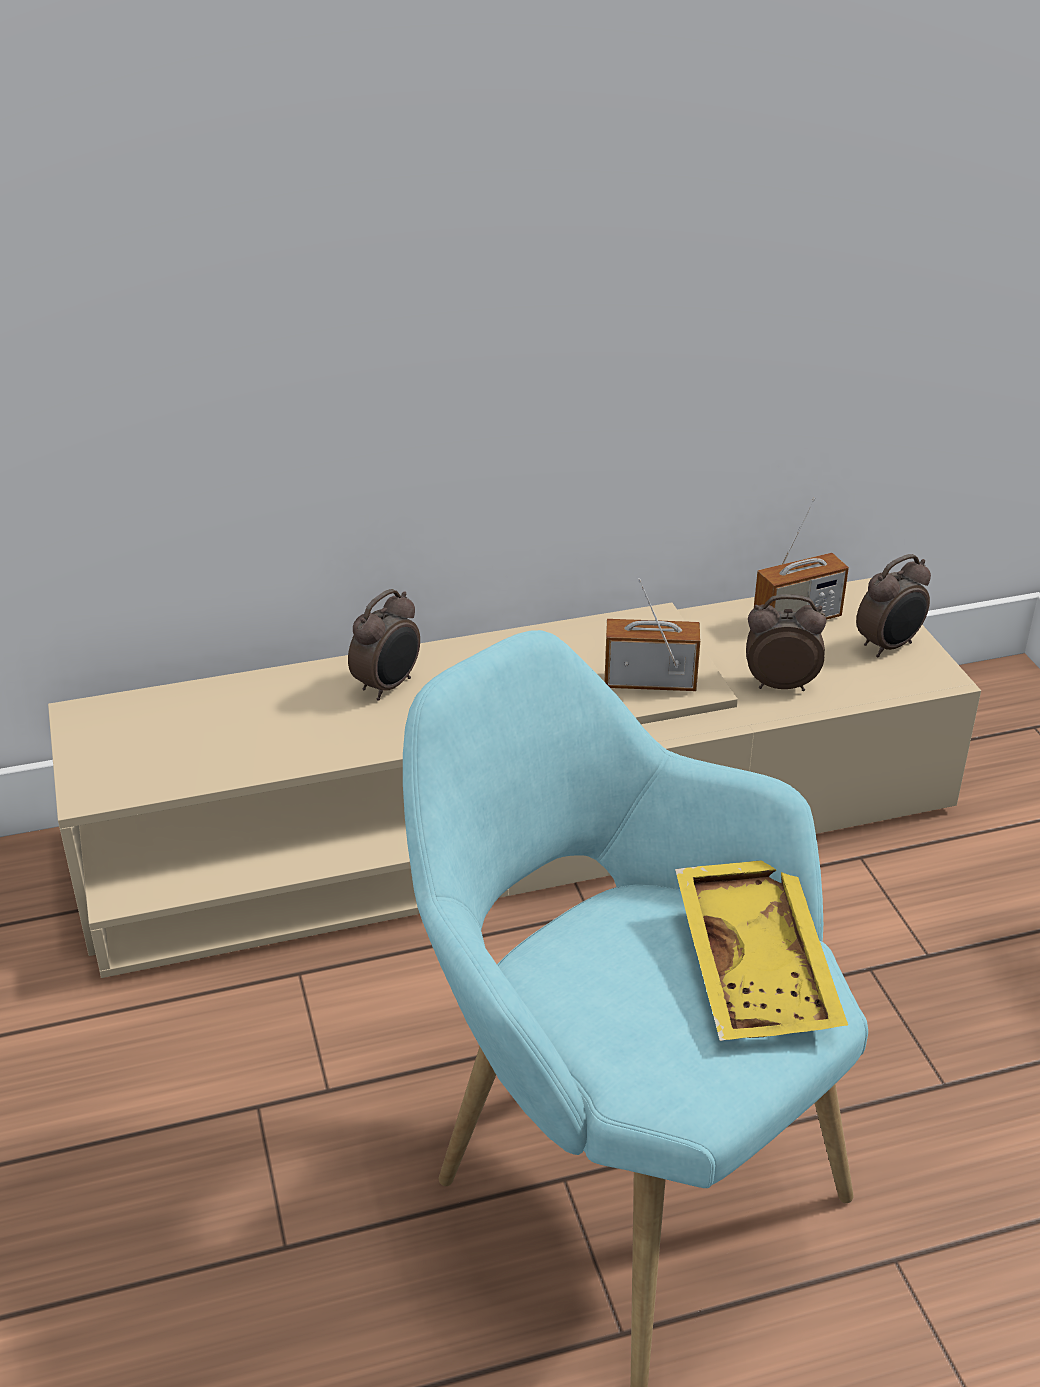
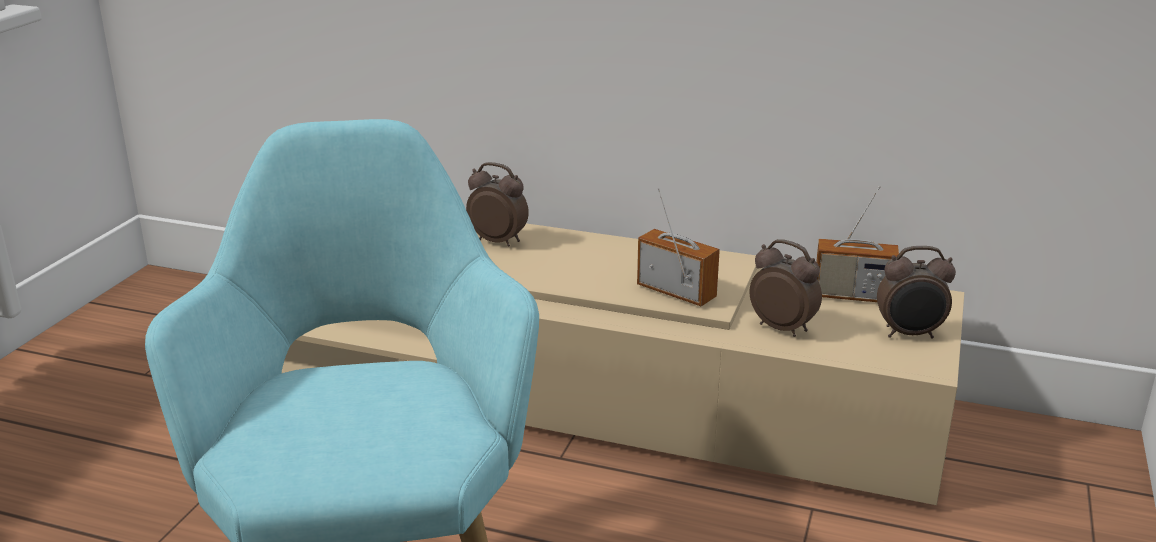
camera: 35 degrees right, 10 degrees down
alarm clock [348,589,420,701] -> alarm clock turned 135 degrees counterclockwise [466,162,529,247]
yellow tray [675,861,848,1041] -> none

